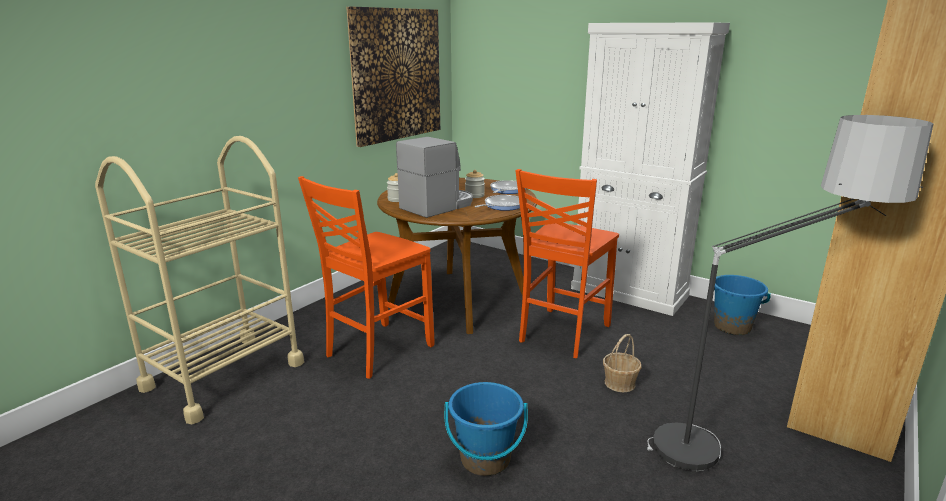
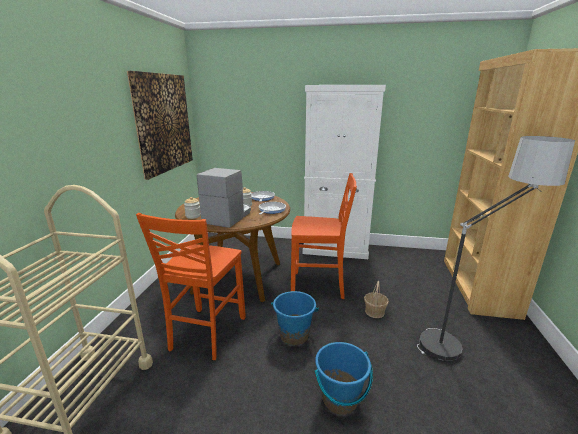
camera: 25 degrees left, 0 degrees up
orange chair [516,169,619,358] -> orange chair turned 90 degrees counterclockwise [291,173,357,299]
blue bucket [714,275,771,335] -> blue bucket moved to [271,291,319,345]

